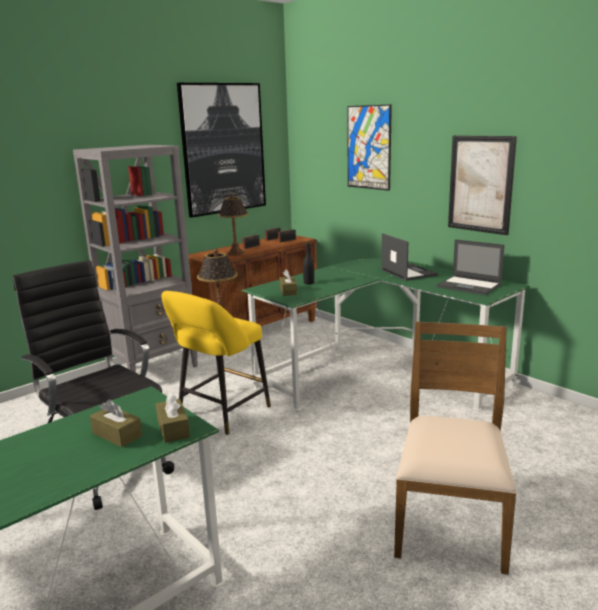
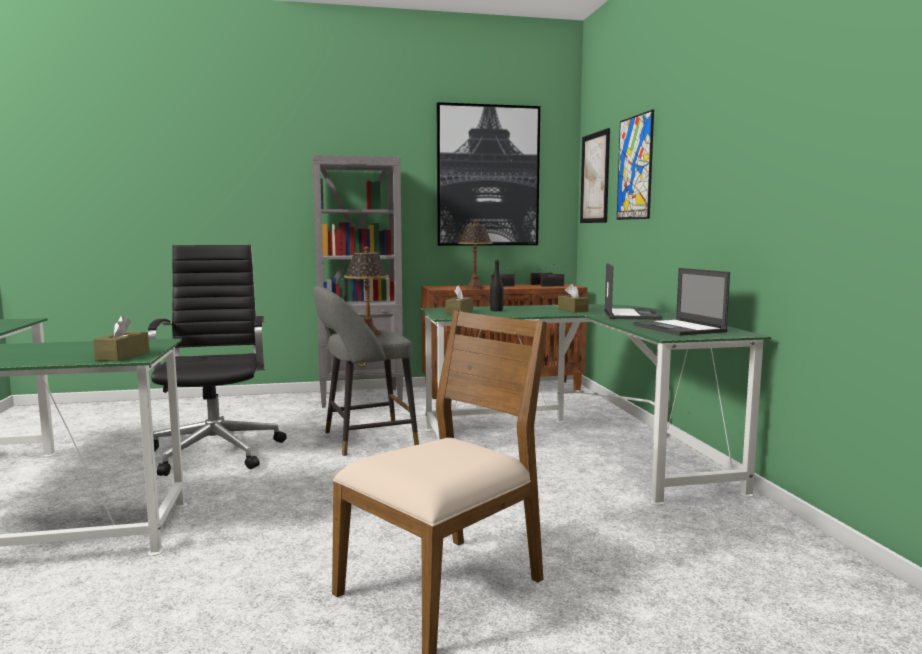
camera: 30 degrees right, 10 degrees down
brown tissue box [90,399,142,447] -> brown tissue box moved to [558,284,589,313]
yellow stool [161,291,271,435] -> grey stool [313,286,419,456]
picture [448,136,517,235] -> picture moved to [580,128,610,223]

